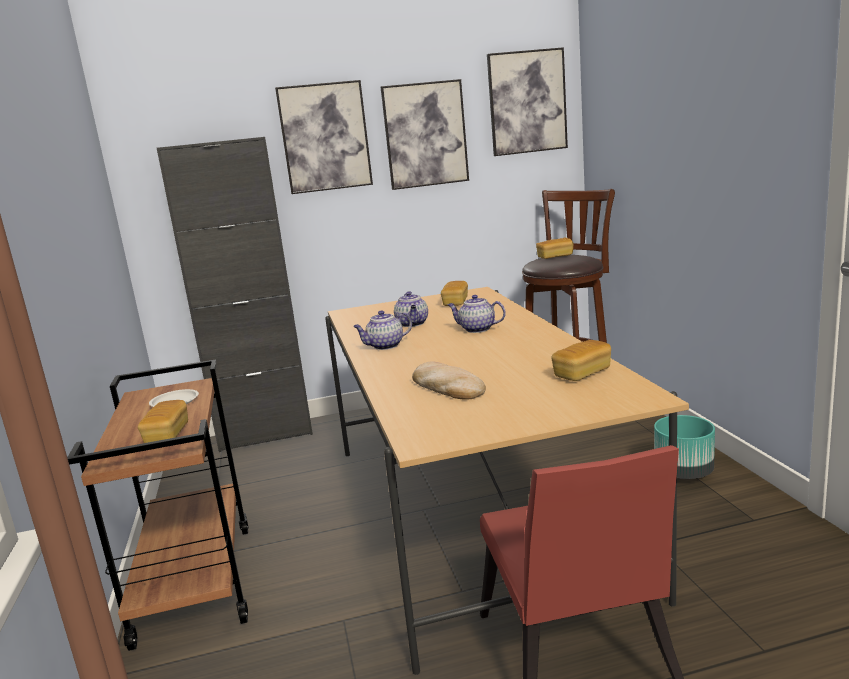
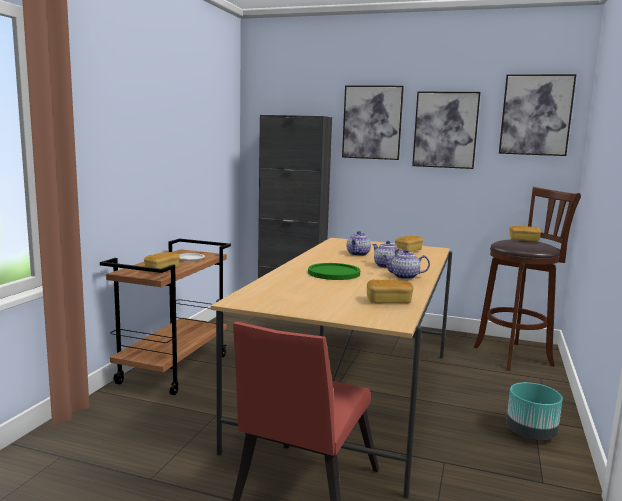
camera: 30 degrees right, 5 degrees down
teapot [353,310,412,350] -> teapot moved to [383,249,430,279]
bread [412,362,486,400] -> none
none -> green plate [308,263,360,280]

